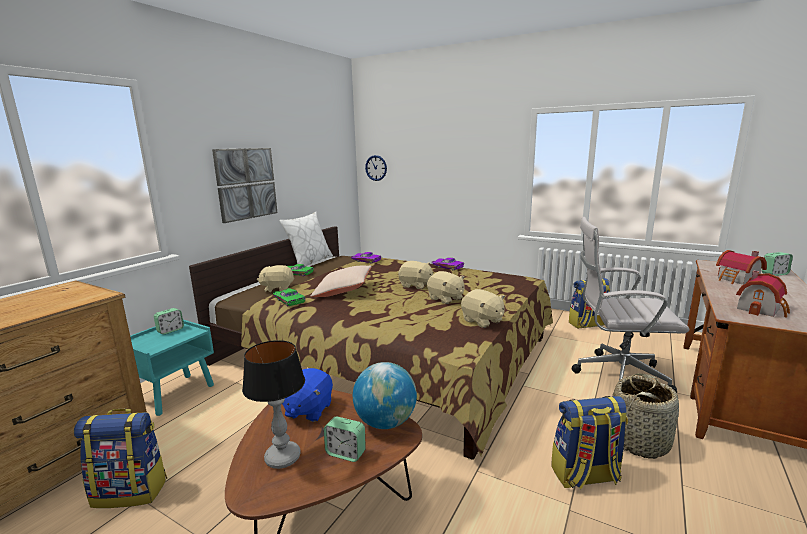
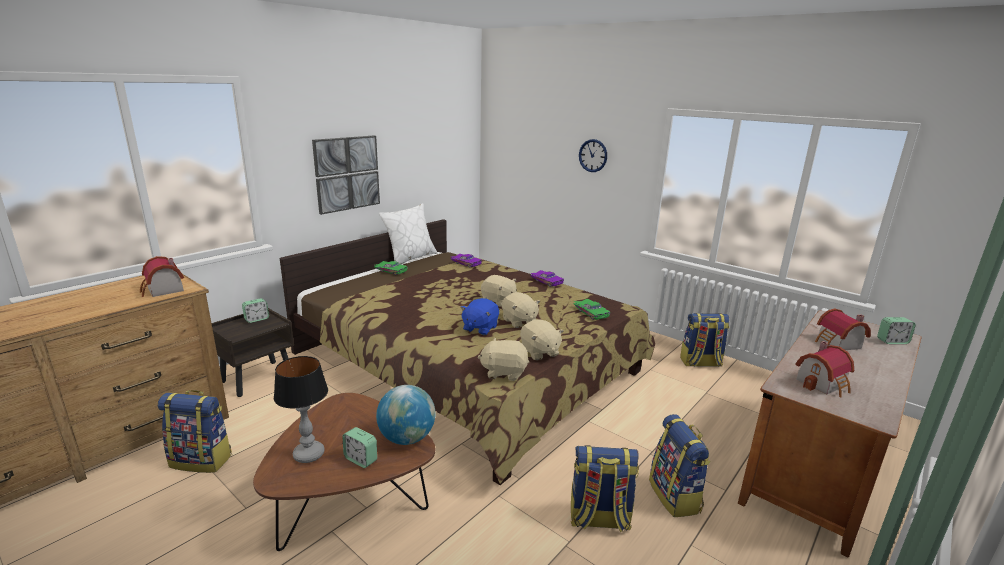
camera: 10 degrees right, 5 degrees up
turquoise nightstand [130,320,214,416] -> brown nightstand [212,308,294,397]
beige plush toy [257,265,294,292] -> beige plush toy moved to [478,337,529,381]
green toy car [273,288,305,307] -> green toy car moved to [573,299,610,320]
blue plush toy [282,368,333,422] -> blue plush toy moved to [460,298,499,335]
beige pillow [311,266,372,297] -> none
wall clock [365,155,387,181] -> wall clock moved to [579,139,607,172]
white office chair [572,217,689,393] -> none
basket [612,373,679,459] -> backpack [649,414,711,517]
none -> toy house [140,256,184,297]

